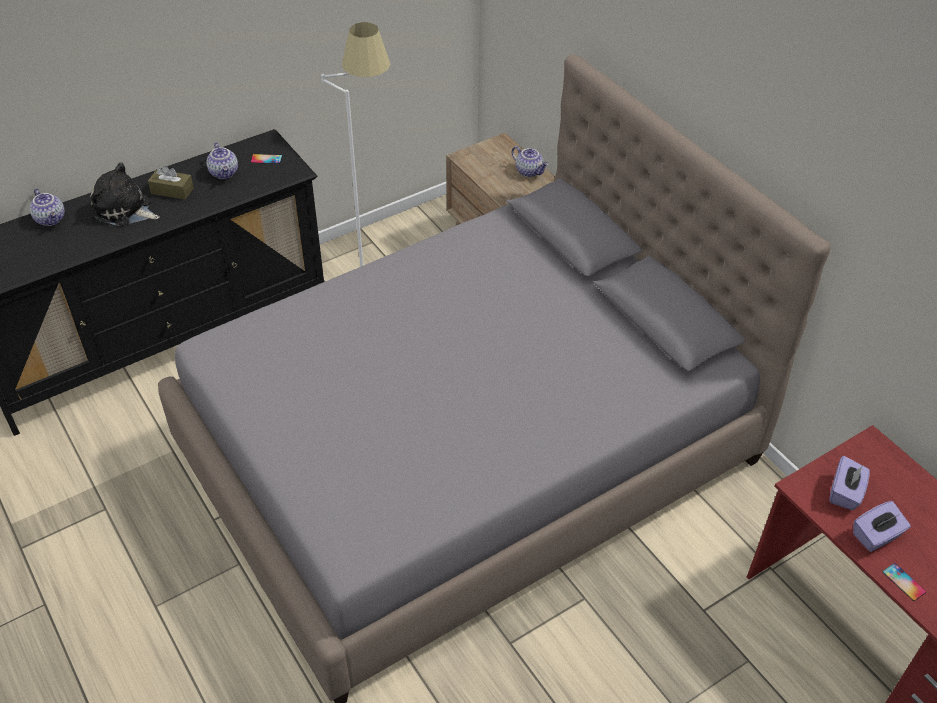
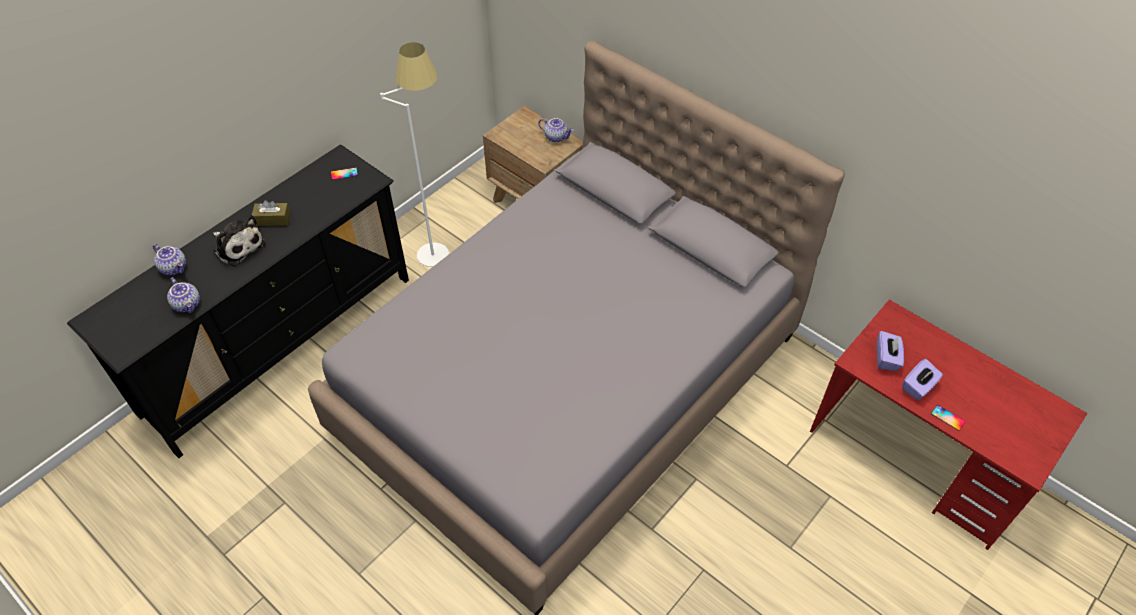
camera: 15 degrees left, 5 degrees up
plush toy [90,162,160,226] -> plush toy turned 150 degrees counterclockwise [213,215,265,266]
teapot [206,142,238,179] -> teapot moved to [167,277,200,313]

